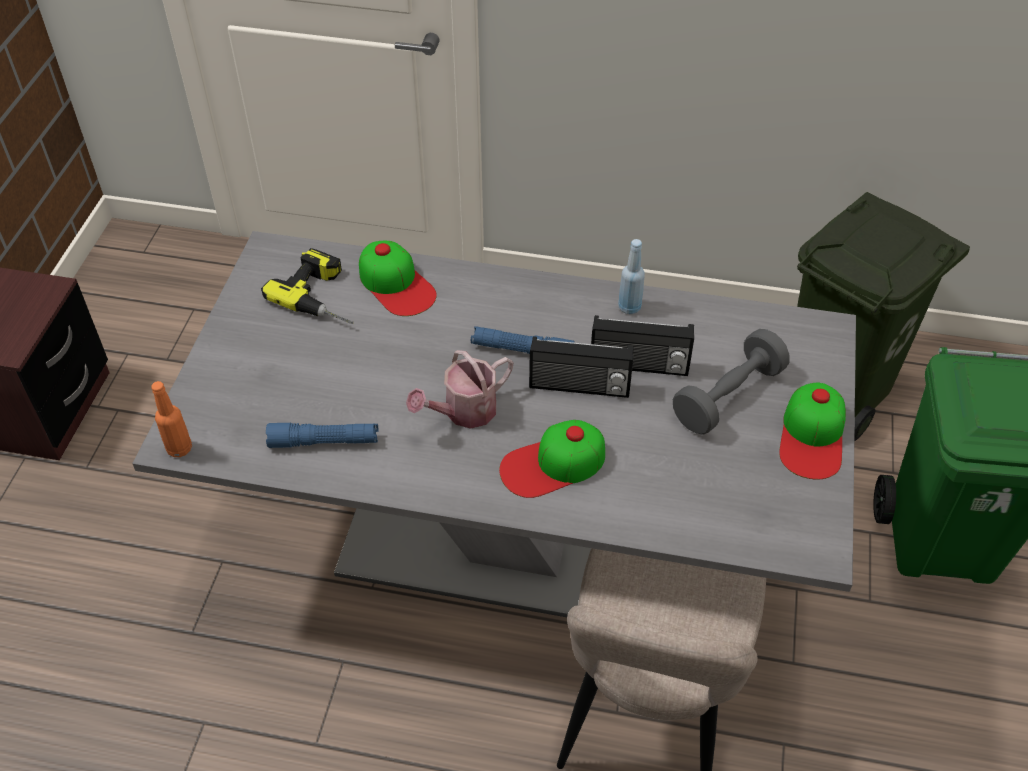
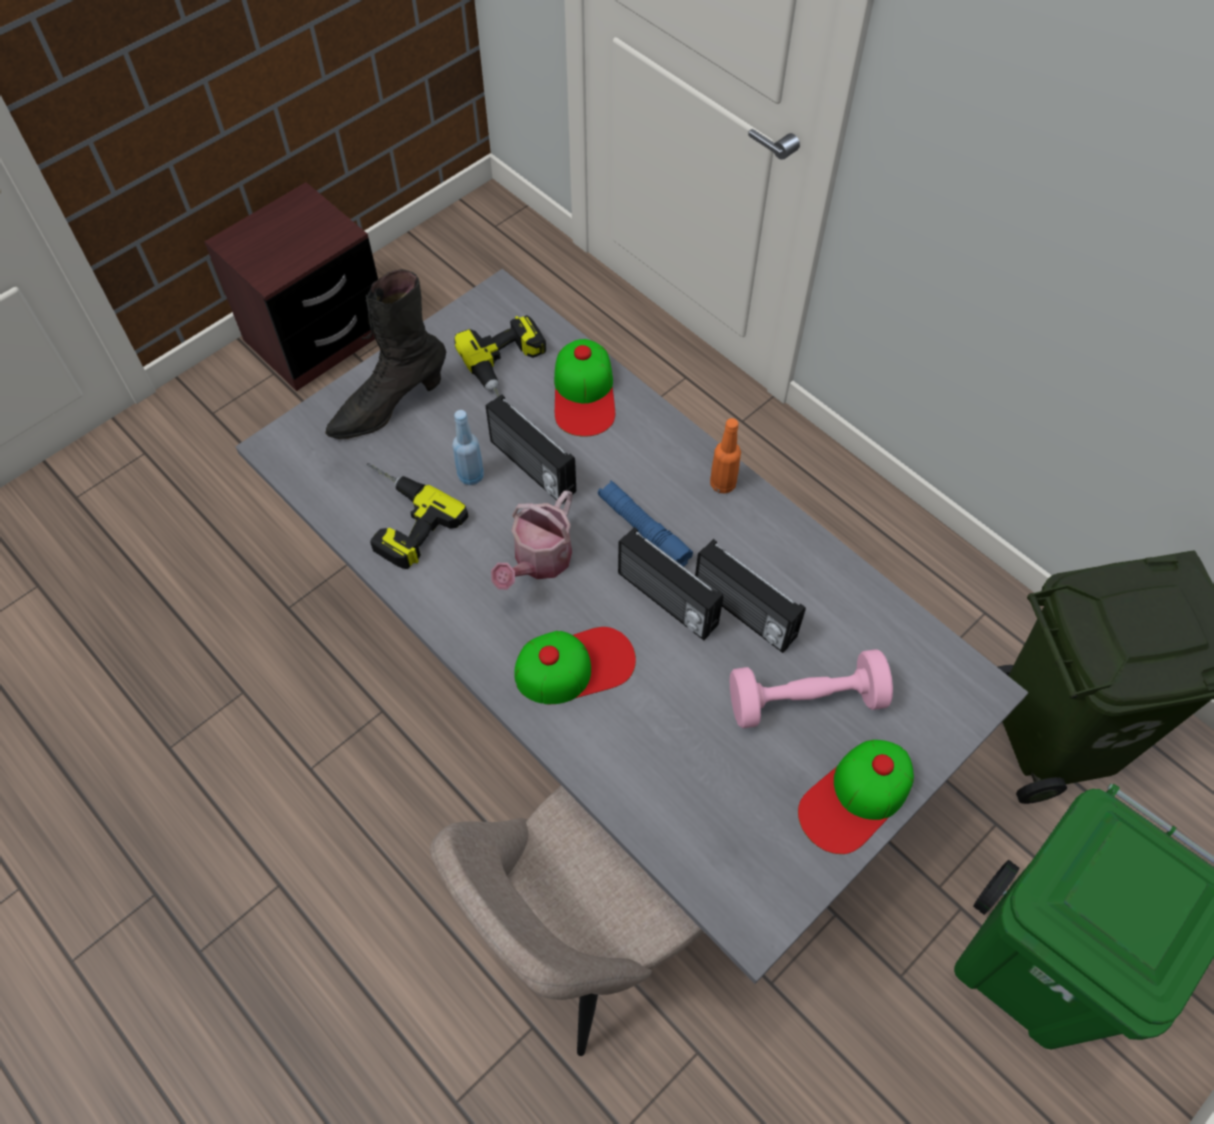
camera: 35 degrees right, 10 degrees up
orange bottle [151,381,192,457] -> orange bottle moved to [710,418,741,493]
blue flashlight [266,423,379,448] -> power drill [367,463,469,569]
watering can [406,350,513,429] -> watering can turned 60 degrees counterclockwise [491,491,572,590]
cap [499,420,605,498] -> cap turned 150 degrees clockwise [514,627,636,704]
blue bottle [618,239,645,314] -> blue bottle moved to [452,410,484,485]
grey dumbbell [673,329,790,435] -> pink dumbbell [729,649,893,728]
none -> black boot [325,269,446,439]
none -> radio [486,394,576,503]

